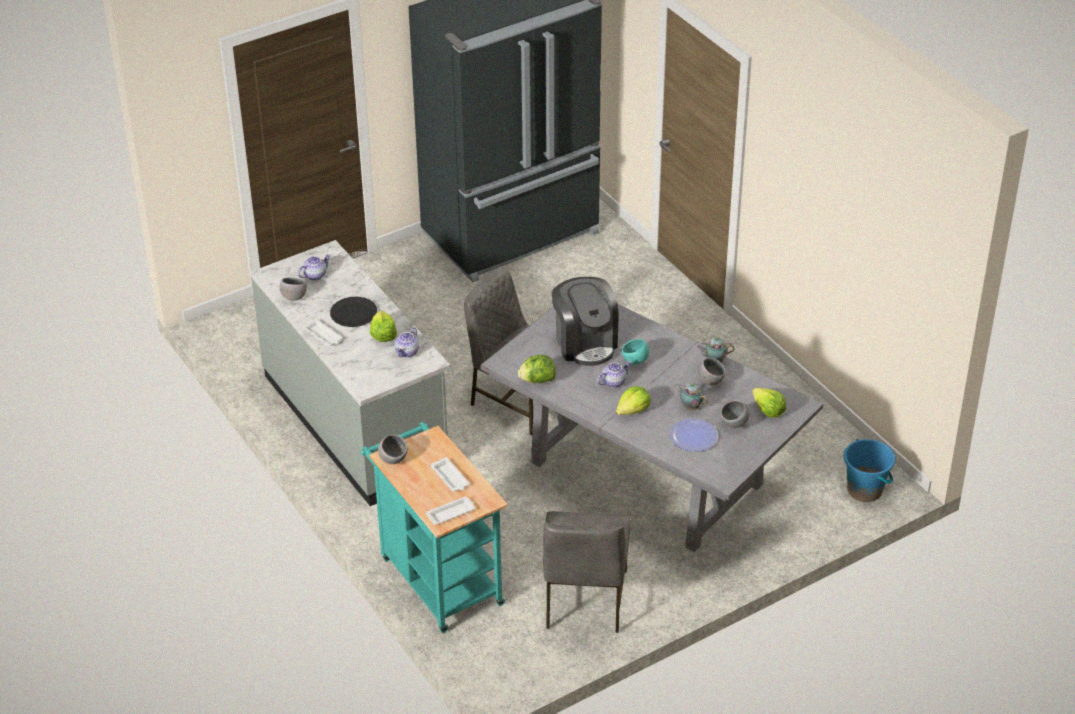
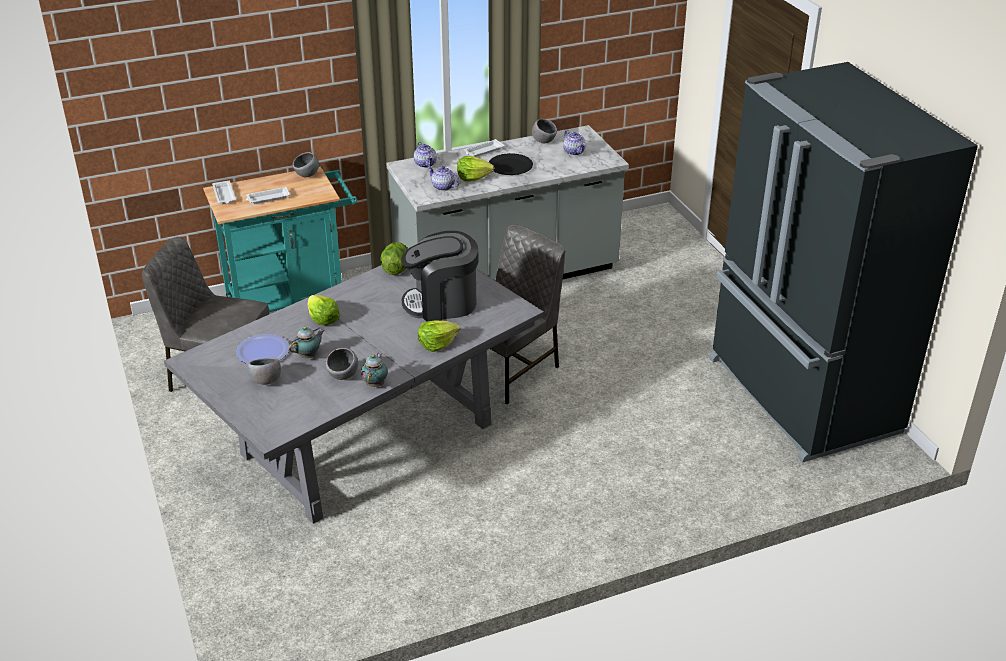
camera: 100 degrees right, 5 degrees down
teapot [597,361,631,388] -> teapot moved to [414,142,437,168]
turquoise bowl [622,339,649,365] -> none
lettuce [752,388,786,418] -> lettuce moved to [418,320,460,352]
blue bucket [844,439,895,502] -> none

